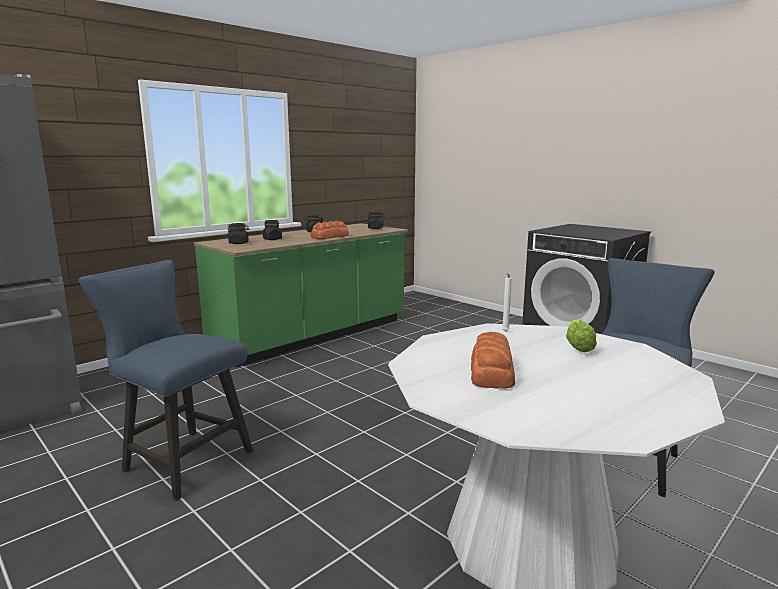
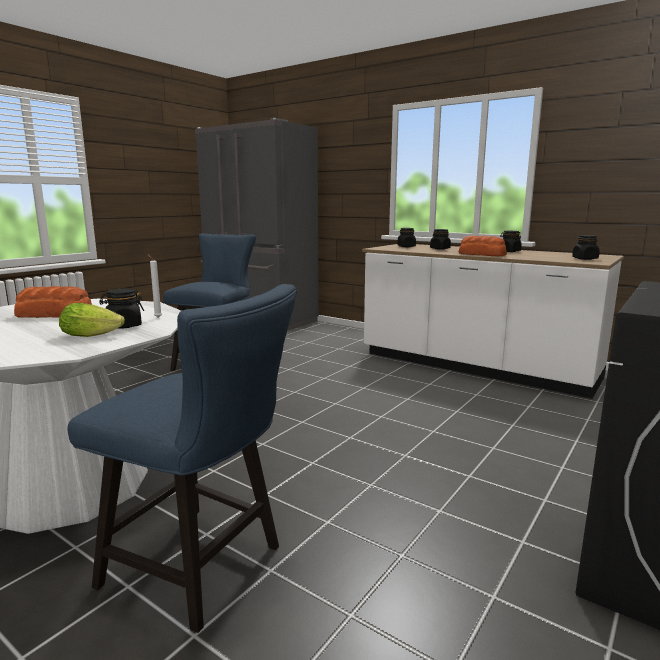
camera: 80 degrees right, 0 degrees up
green counter [194,223,408,367] -> white counter [362,244,624,399]
none -> black jar [99,289,144,329]

